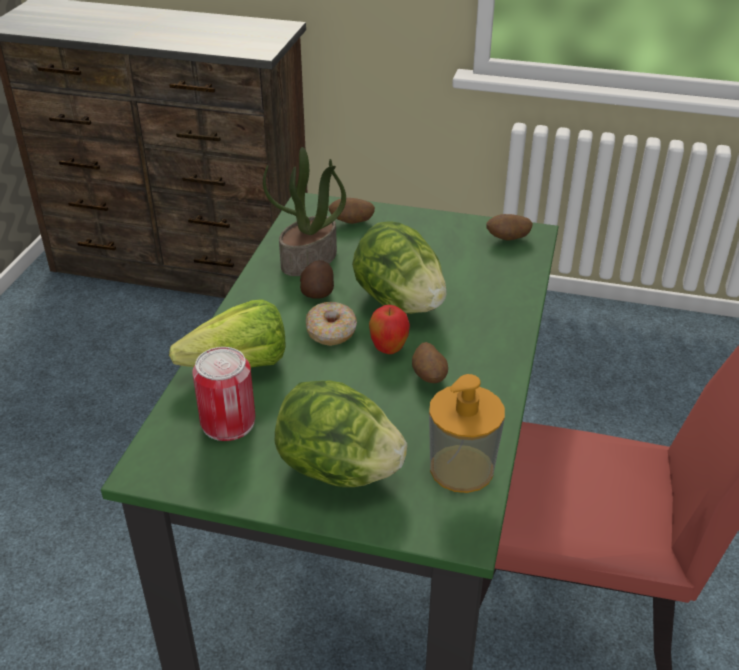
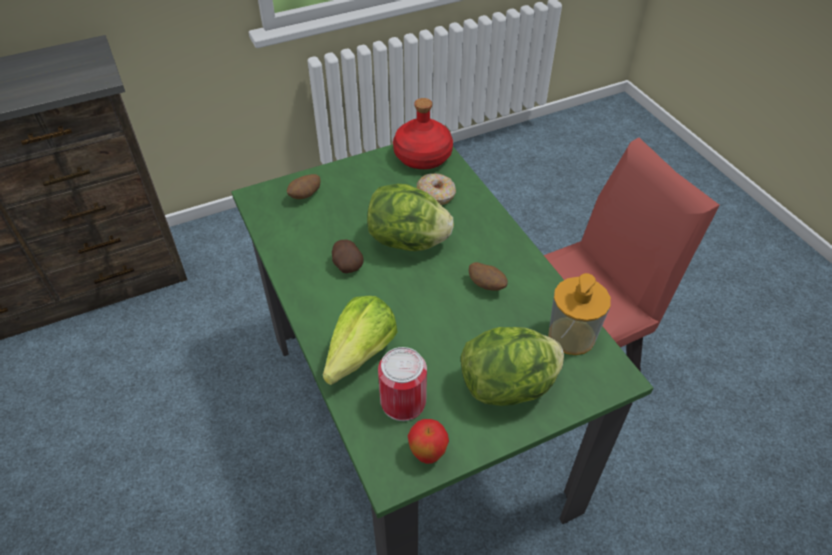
camera: 40 degrees left, 10 degrees up
potted plant [263,147,346,276] -> none
donut [306,302,357,346] -> donut moved to [417,173,456,205]
apple [369,305,410,354] -> apple moved to [408,419,449,464]
potato [486,214,533,241] -> red bottle [393,98,453,169]

